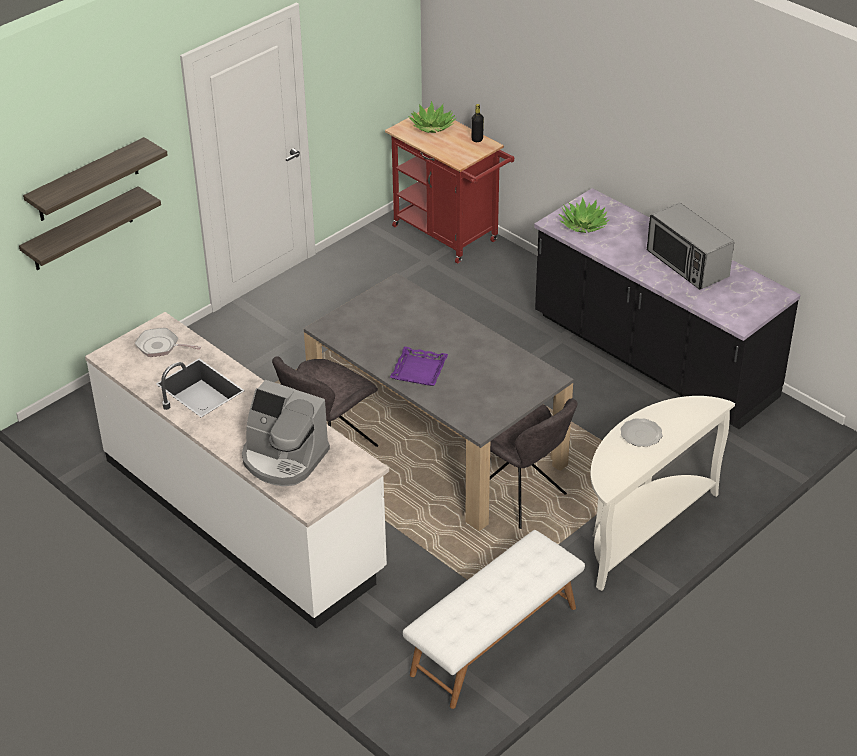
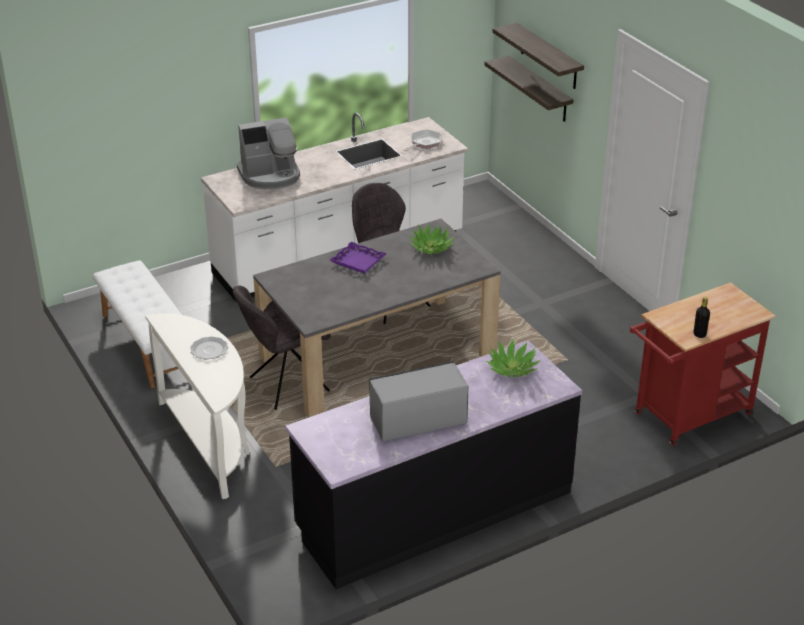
camera: 105 degrees right, 5 degrees down
coffee machine [242,380,330,486] -> coffee machine turned 150 degrees counterclockwise [237,117,300,189]
potted plant [408,101,456,133] -> potted plant moved to [410,223,455,255]

